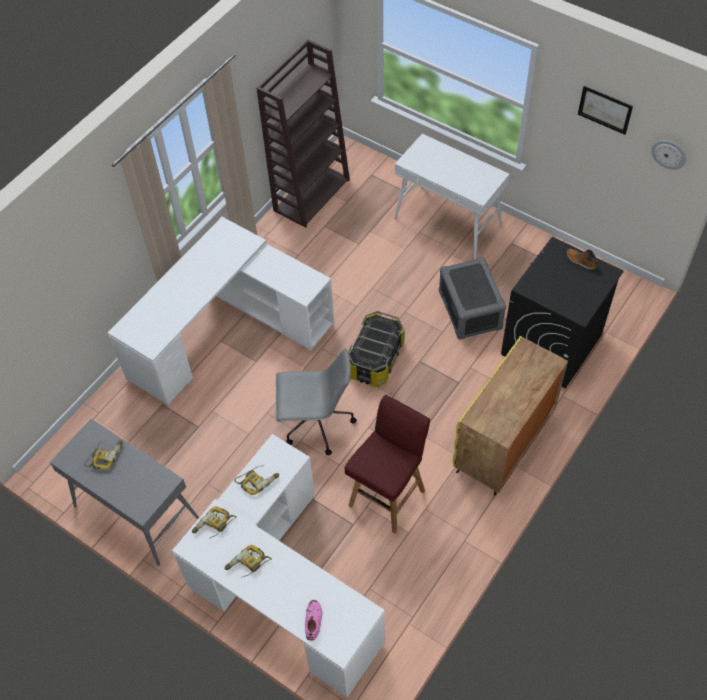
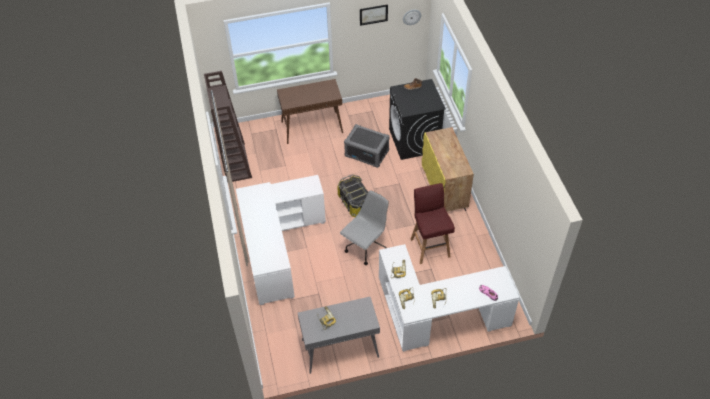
camera: 50 degrees left, 5 degrees down
white console table [394,134,510,260] -> brown console table [277,79,343,144]

